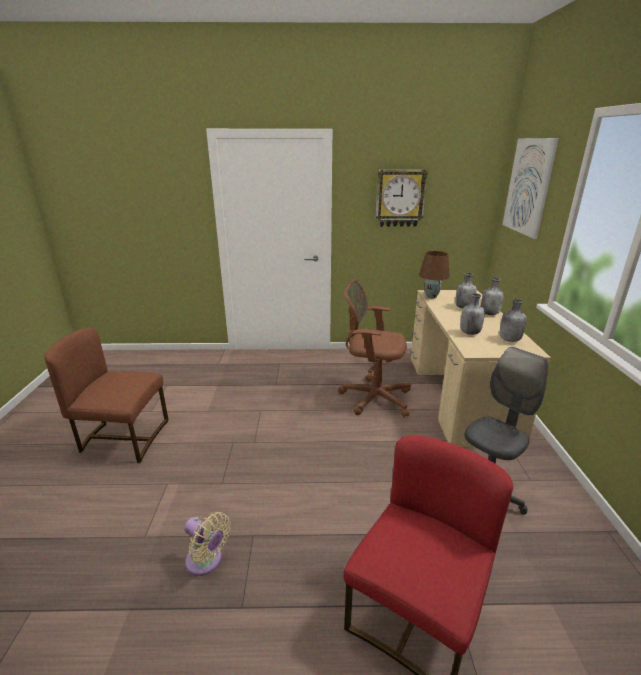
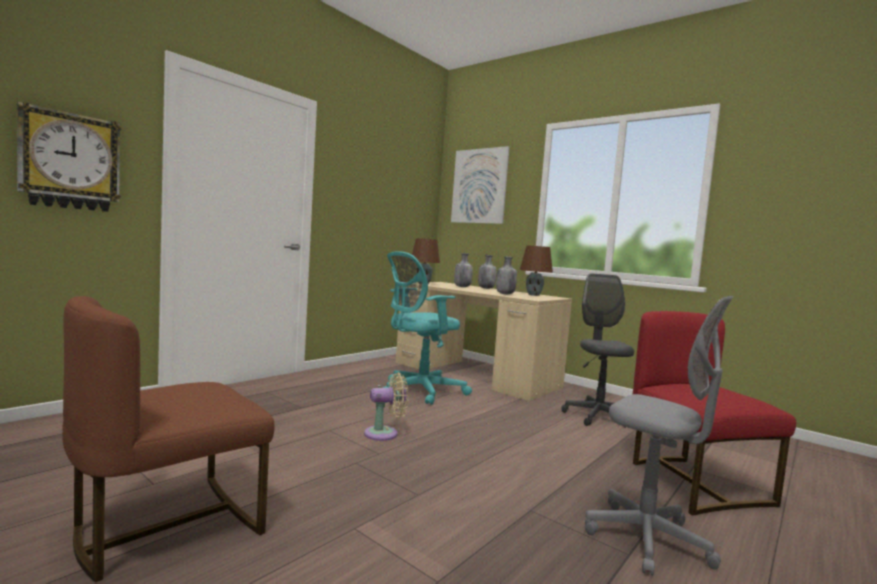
camera: 50 degrees left, 20 degrees down
beige fan [184,512,230,576] -> beige fan moved to [364,372,408,441]
brown office chair [338,279,411,417] -> turquoise office chair [383,251,472,405]
wall clock [375,169,428,227] -> wall clock moved to [17,102,122,212]
grey bottle [500,299,527,342] -> brown table lamp [520,246,553,296]
none -> grey office chair [585,296,733,576]

